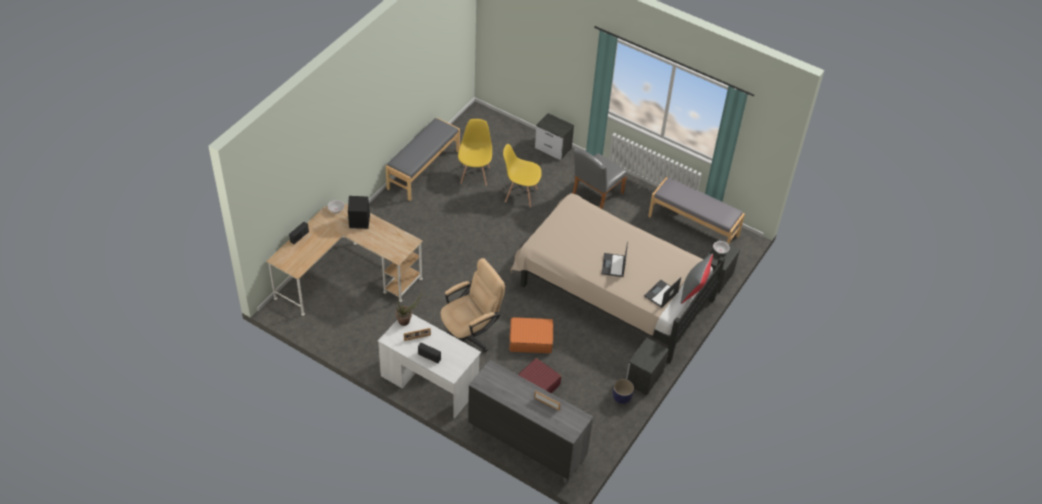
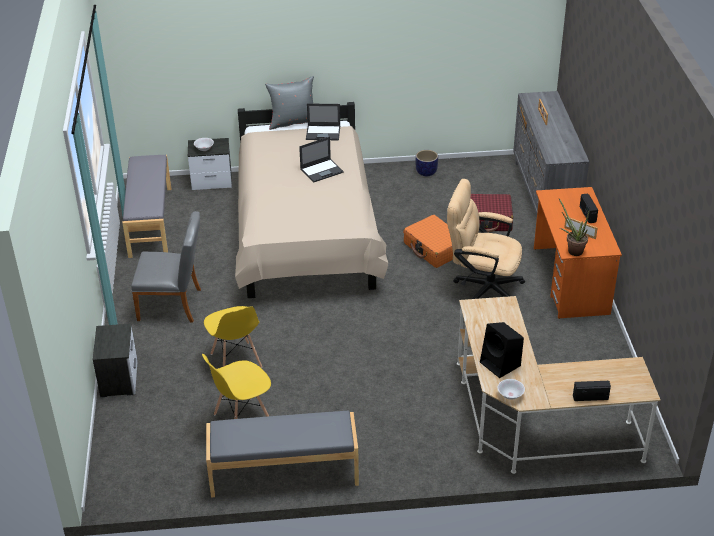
camera: 125 degrees left, 10 degrees down
white desk [378,314,481,419] -> orange desk [534,187,622,319]
nightstand [626,338,669,395] -> none

